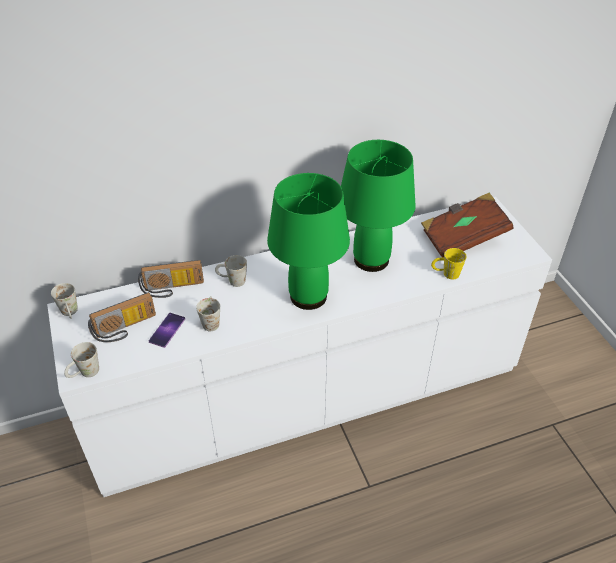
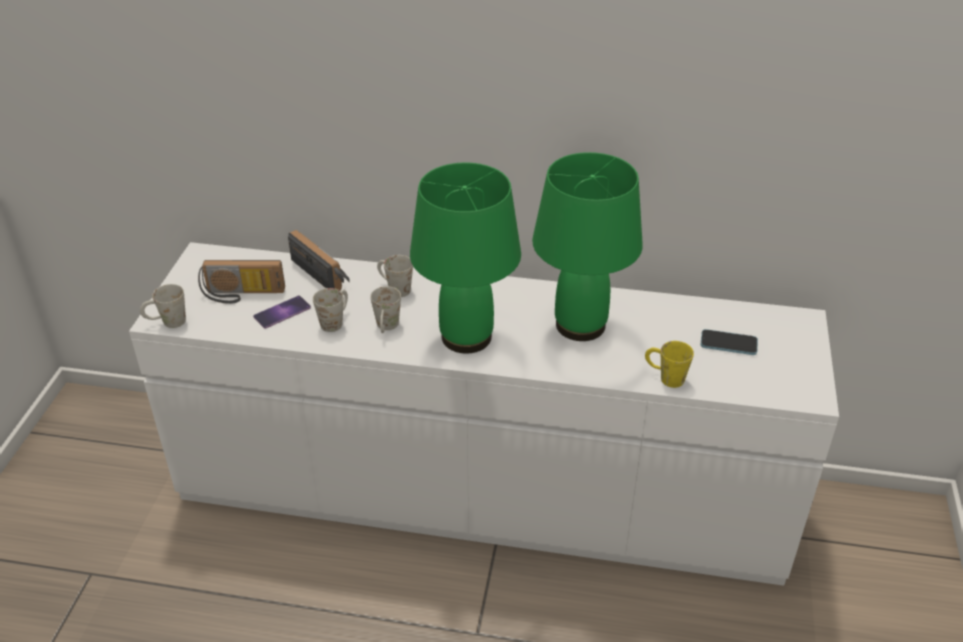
camera: 30 degrees right, 5 degrees down
white mug [51,283,78,319] -> white mug moved to [370,286,401,333]
radio [138,260,204,298] -> radio turned 150 degrees counterclockwise [288,230,349,290]
brown book [421,193,513,258] -> phone [700,329,758,355]

